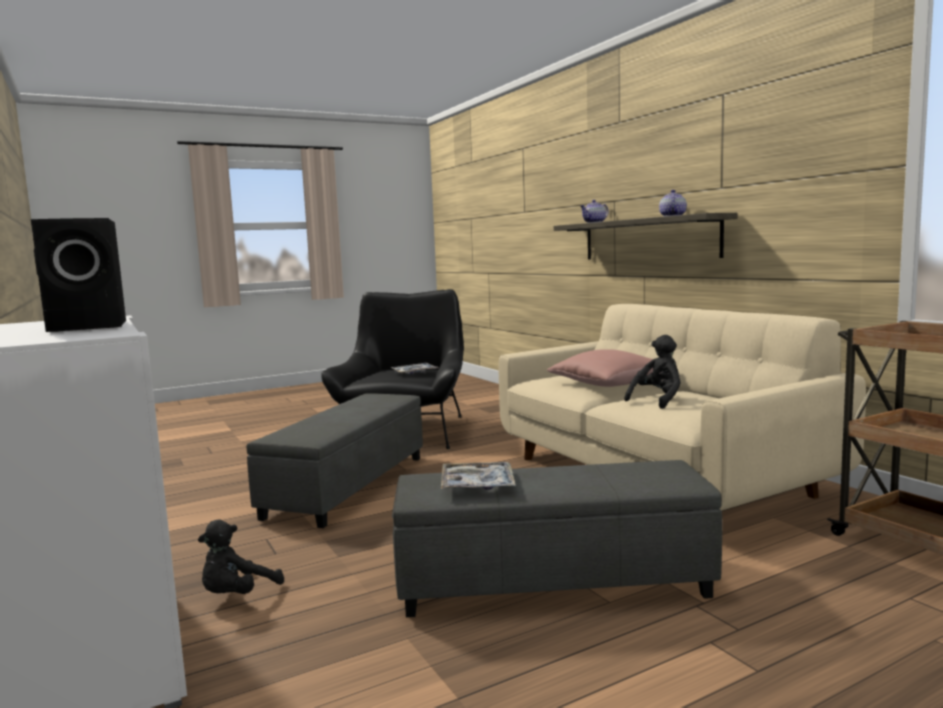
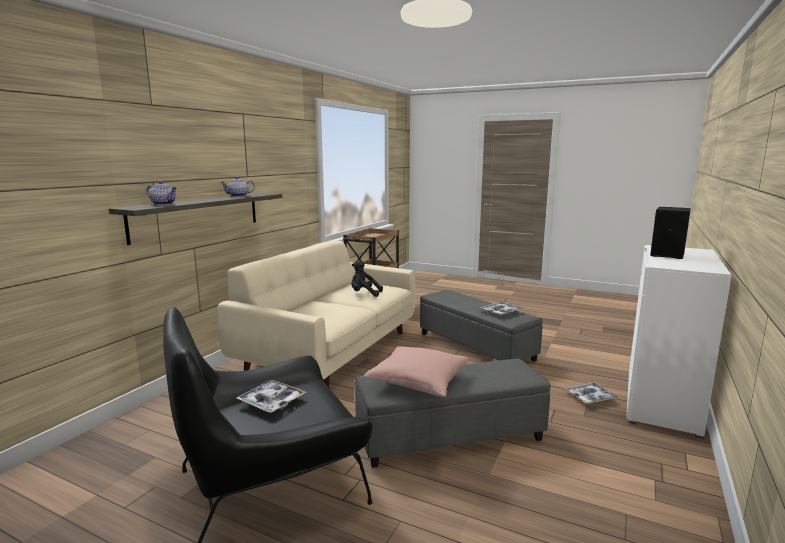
camera: 125 degrees left, 5 degrees up
black plush toy [198,519,284,594] -> tray [565,383,618,404]
pink pillow [547,349,653,387] -> pink pillow moved to [364,346,469,397]

